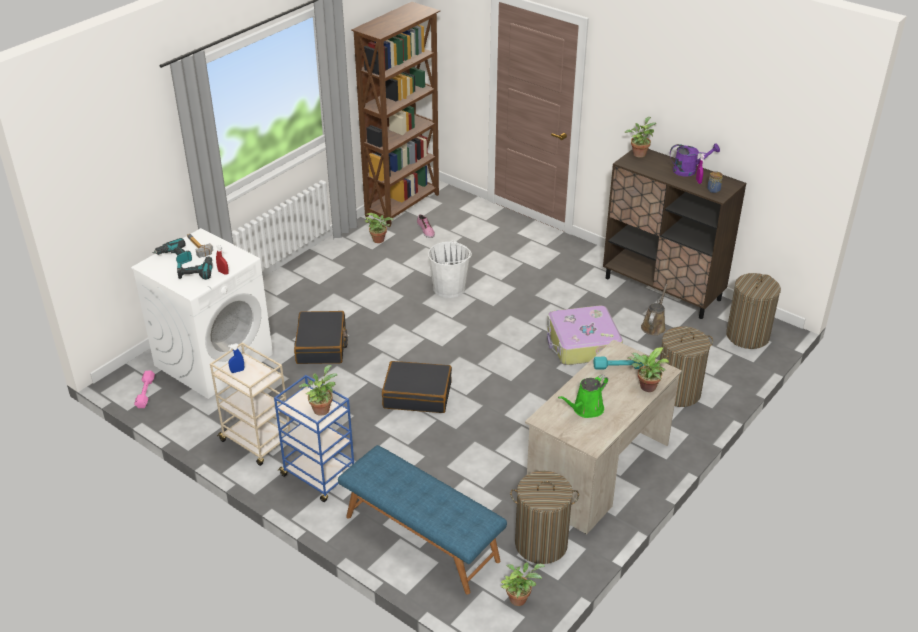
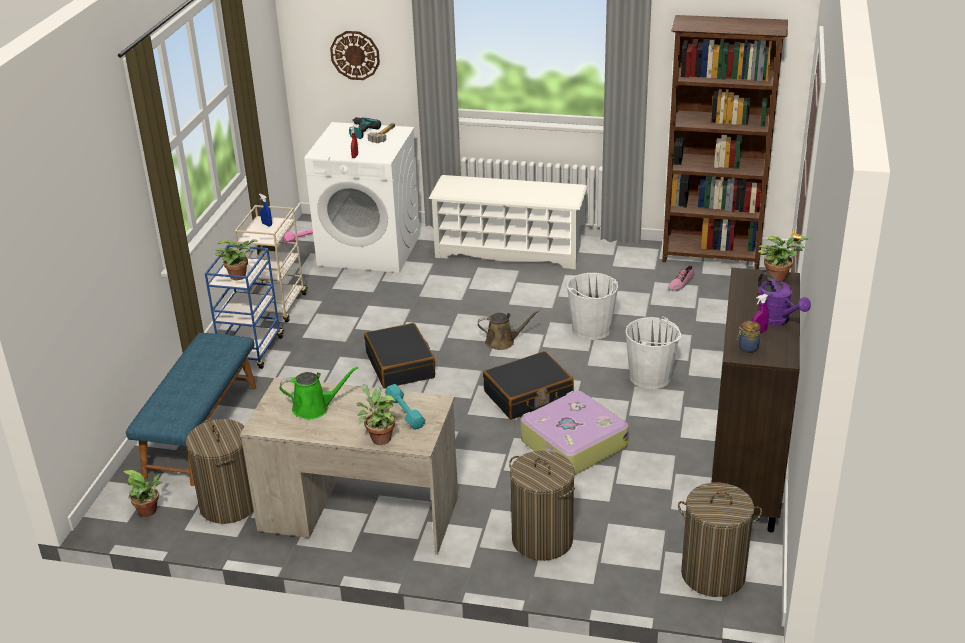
camera: 65 degrees right, 5 degrees down
power drill [177,256,213,280] -> none
black suitcase [294,311,348,364] -> black suitcase moved to [483,351,574,419]
potted plant [365,213,393,243] -> none
green watering can [558,375,608,418] -> green watering can turned 150 degrees clockwise [280,366,358,419]
brown watering can [641,284,668,335] -> brown watering can moved to [478,310,540,350]
none -> wall clock [330,31,380,80]
none -> white shoe rack [428,175,587,269]
none -> white bucket [625,317,681,389]

